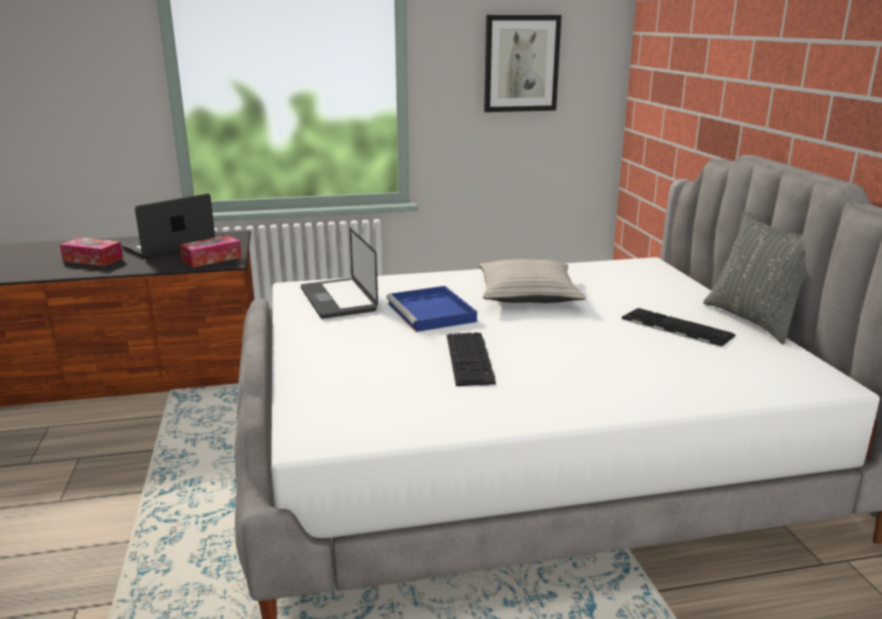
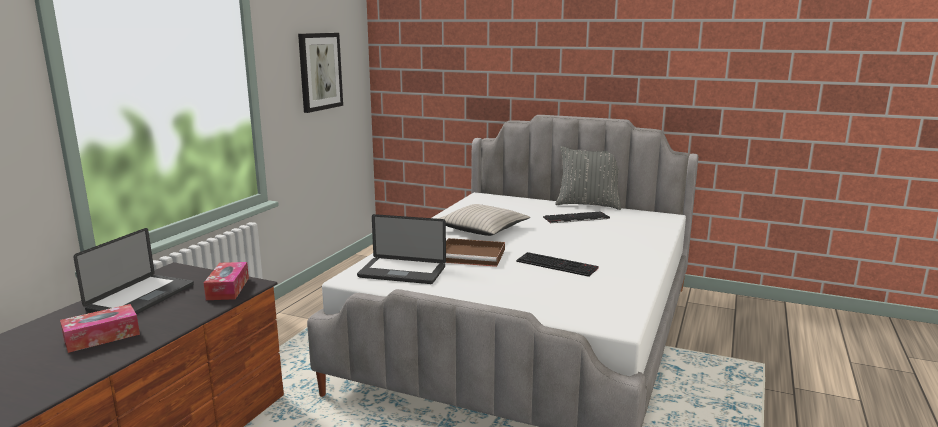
camera: 55 degrees left, 5 degrees down
laptop [122,194,215,258] -> laptop turned 150 degrees counterclockwise [73,228,194,314]
blue tray [386,286,477,332] -> brown tray [446,238,505,267]

